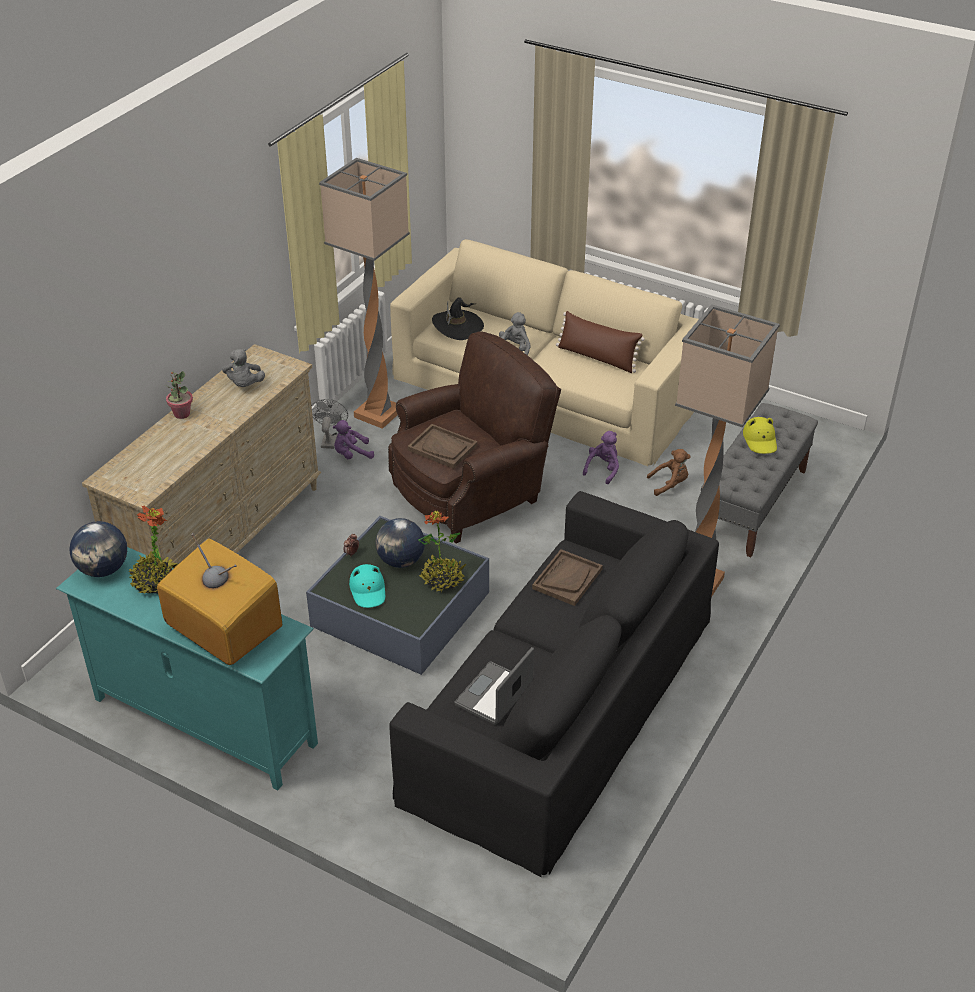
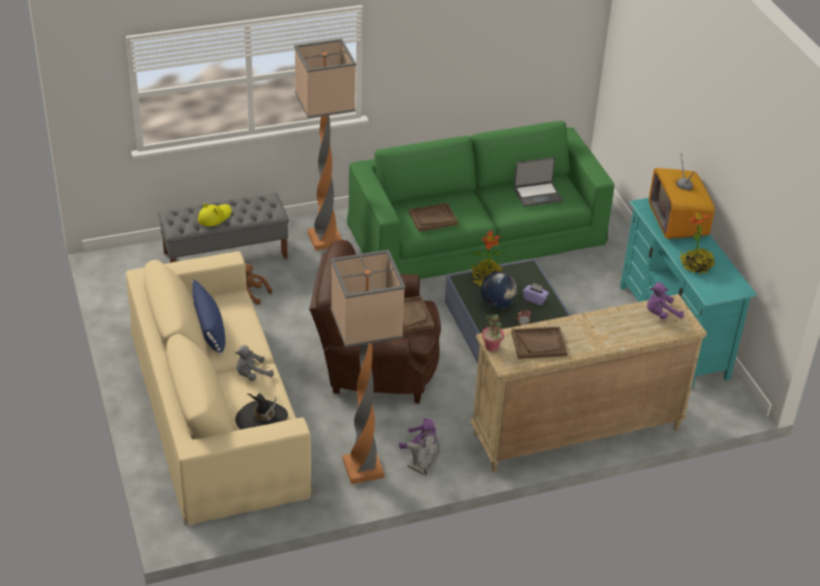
camera: 140 degrees left, 0 degrees up
globe [70,521,127,577] -> none
potted plant [166,371,193,419] -> potted plant moved to [482,314,504,351]
grey plush toy [222,349,265,387] -> brown tray [511,326,568,359]
grey fan [311,399,348,449] -> grey fan turned 105 degrees counterclockwise [407,434,440,476]
turquoise hat [349,564,385,608] -> purple tissue box [523,283,549,305]
black sofa [389,491,719,877] -> green sofa [347,121,615,279]
brown pillow [556,311,645,373] -> blue pillow [192,279,225,356]
purple plush toy [583,431,619,484] -> purple plush toy moved to [647,282,684,319]

